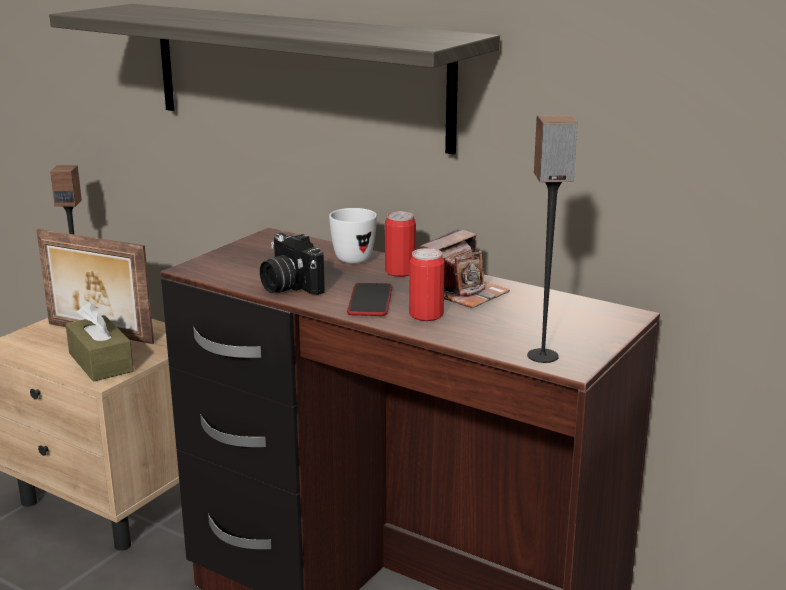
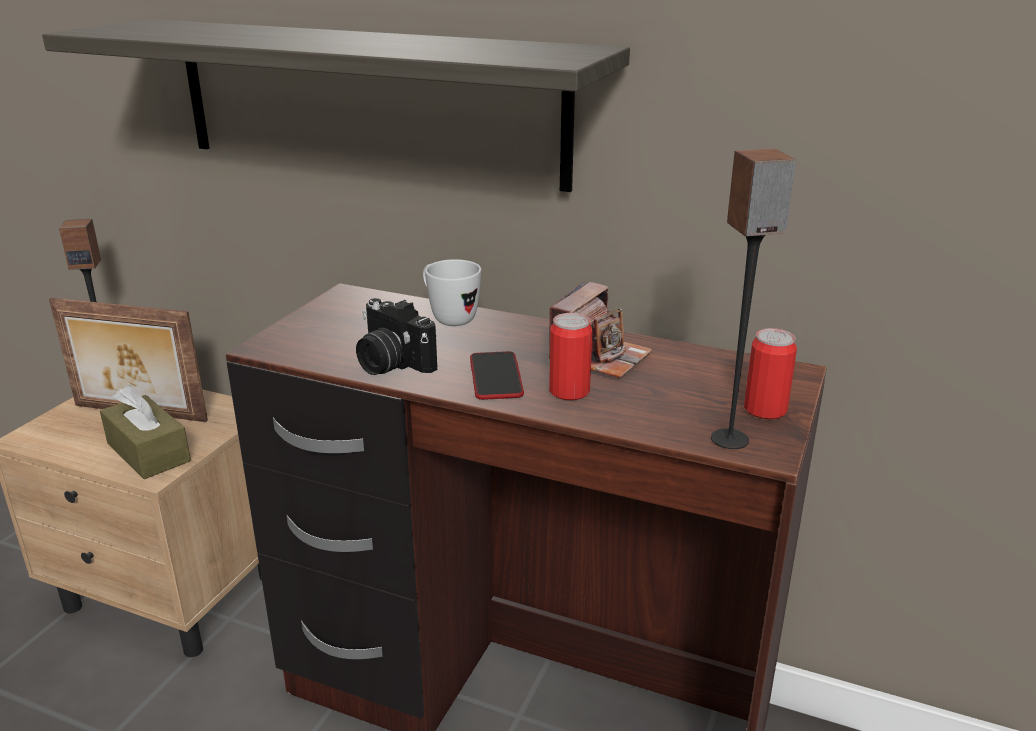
camera: 10 degrees left, 5 degrees up
can [385,211,416,277] -> can moved to [744,328,797,419]

